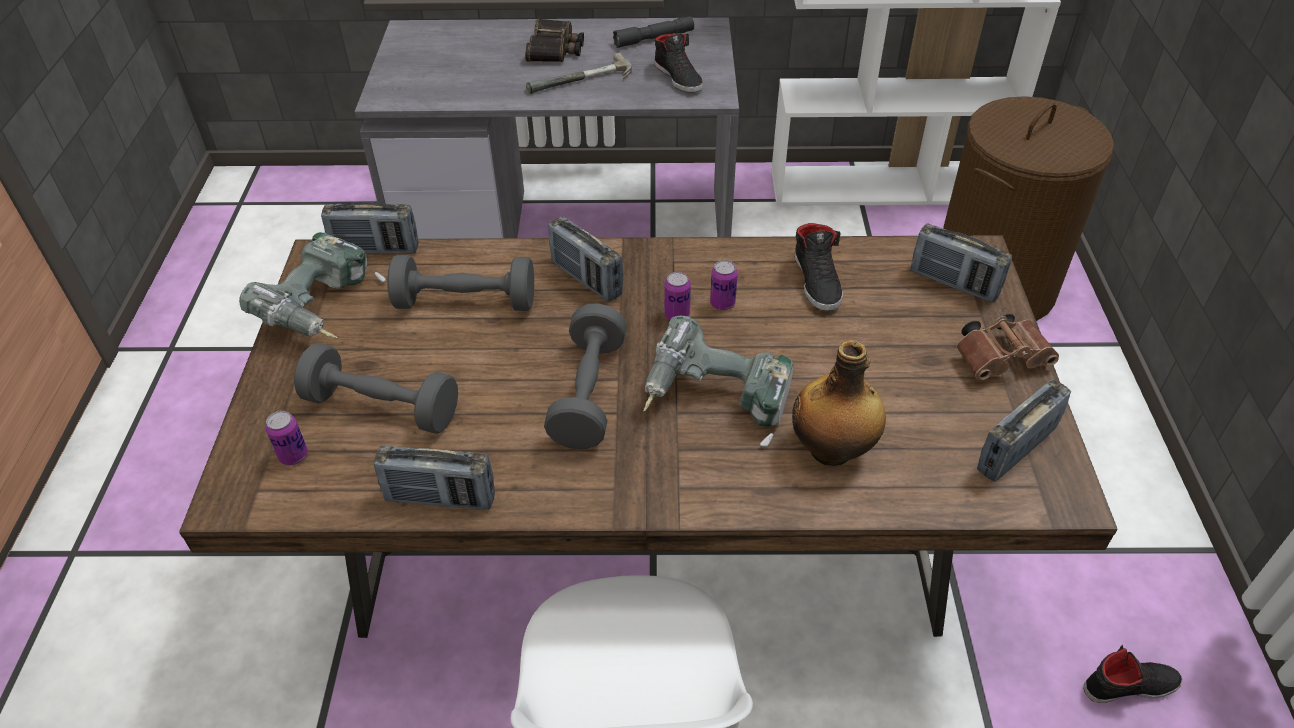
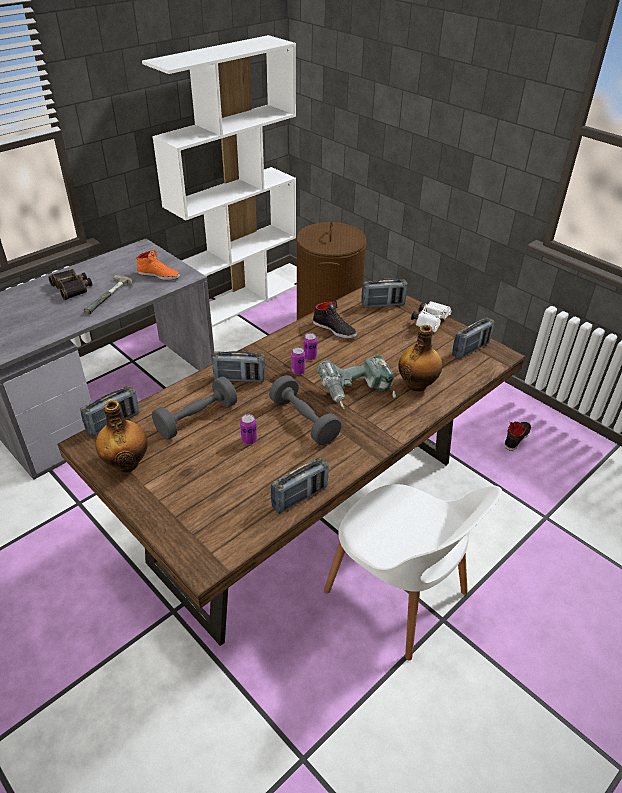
camera: 45 degrees left, 5 degrees down
power drill [239,232,386,338] -> bottle [96,400,148,472]
can [265,410,308,465] -> can moved to [240,414,257,444]
grey dumbbell [294,343,458,434] -> none
grey flashlight [613,16,694,48] -> none
black shoe [654,33,703,93] -> orange shoe [137,249,180,280]
brown binoculars [957,314,1059,380] -> white binoculars [411,301,452,332]
radio [977,379,1071,482] -> radio turned 135 degrees counterclockwise [452,317,495,359]

